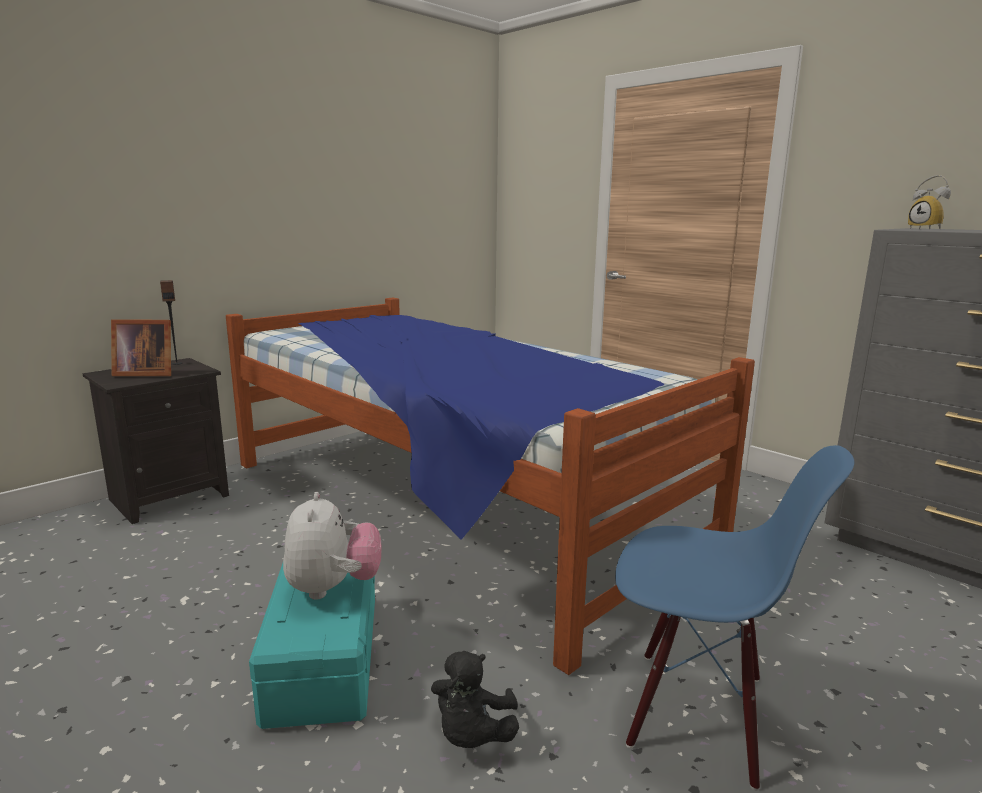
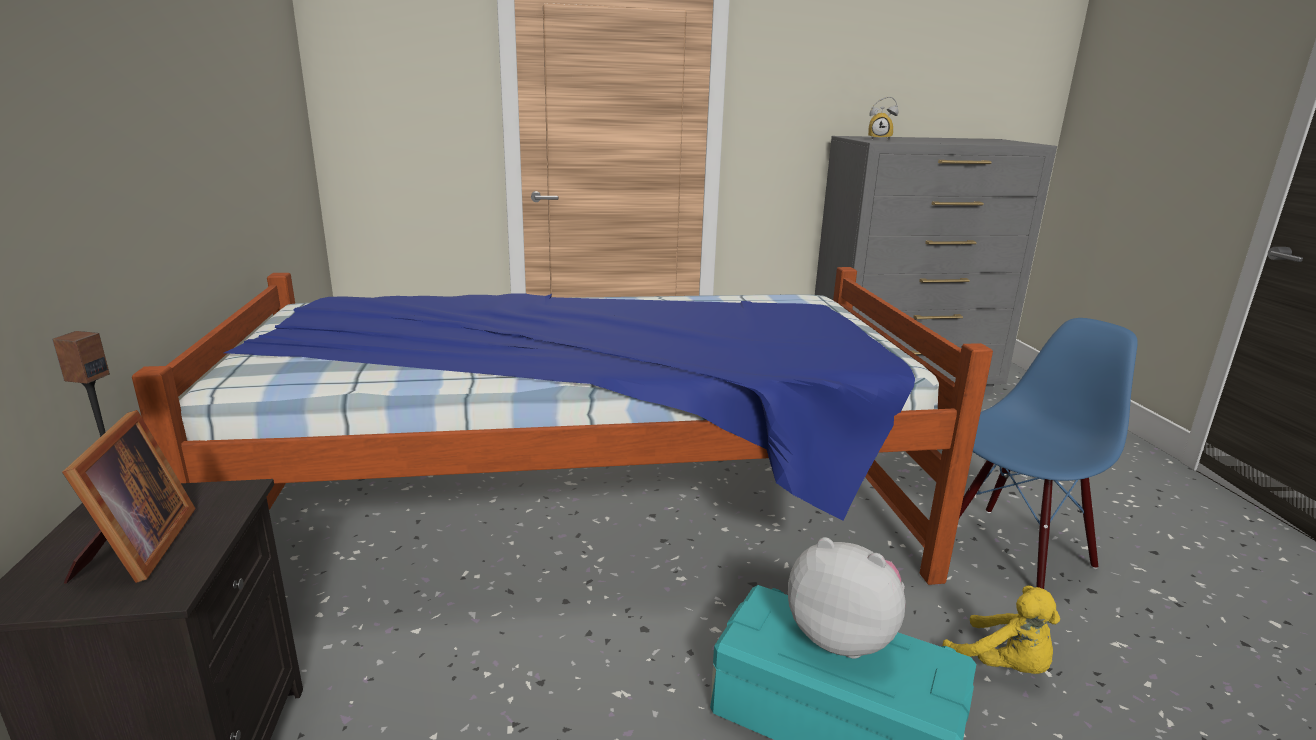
camera: 55 degrees left, 5 degrees up
picture frame [111,319,171,376] -> picture frame turned 45 degrees counterclockwise [62,410,196,584]
black plush toy [431,651,519,748] -> yellow plush toy [942,586,1060,674]

